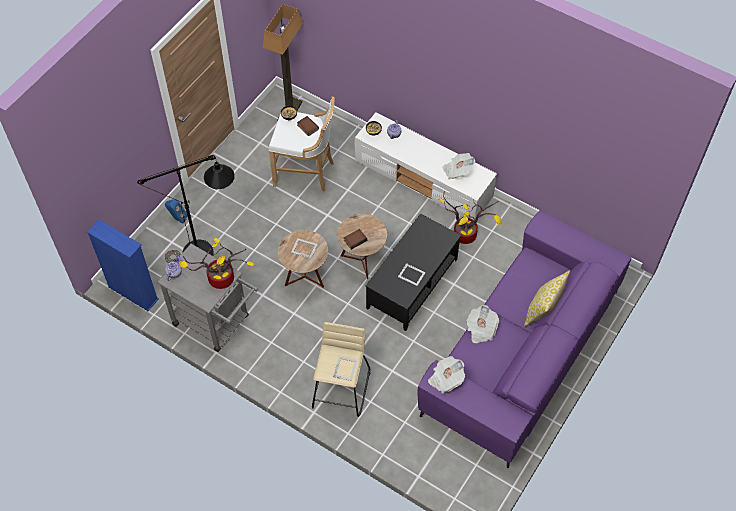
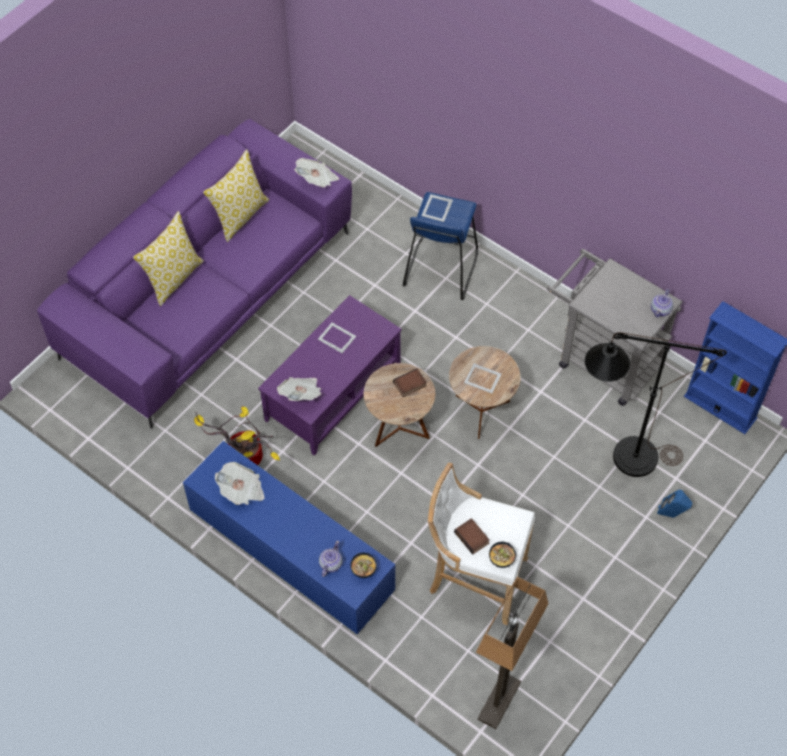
camera: 175 degrees left, 0 degrees up
potted plant [179,238,255,289] -> none
beige stool [312,322,370,417] -> blue stool [403,192,478,300]
white tv stand [355,112,497,220] -> blue tv stand [183,441,395,634]
black coffee table [365,214,461,331] -> purple coffee table [258,295,402,456]
newspaper [466,305,499,343] -> newspaper moved to [277,377,321,401]
none -> pillow [203,149,269,242]

